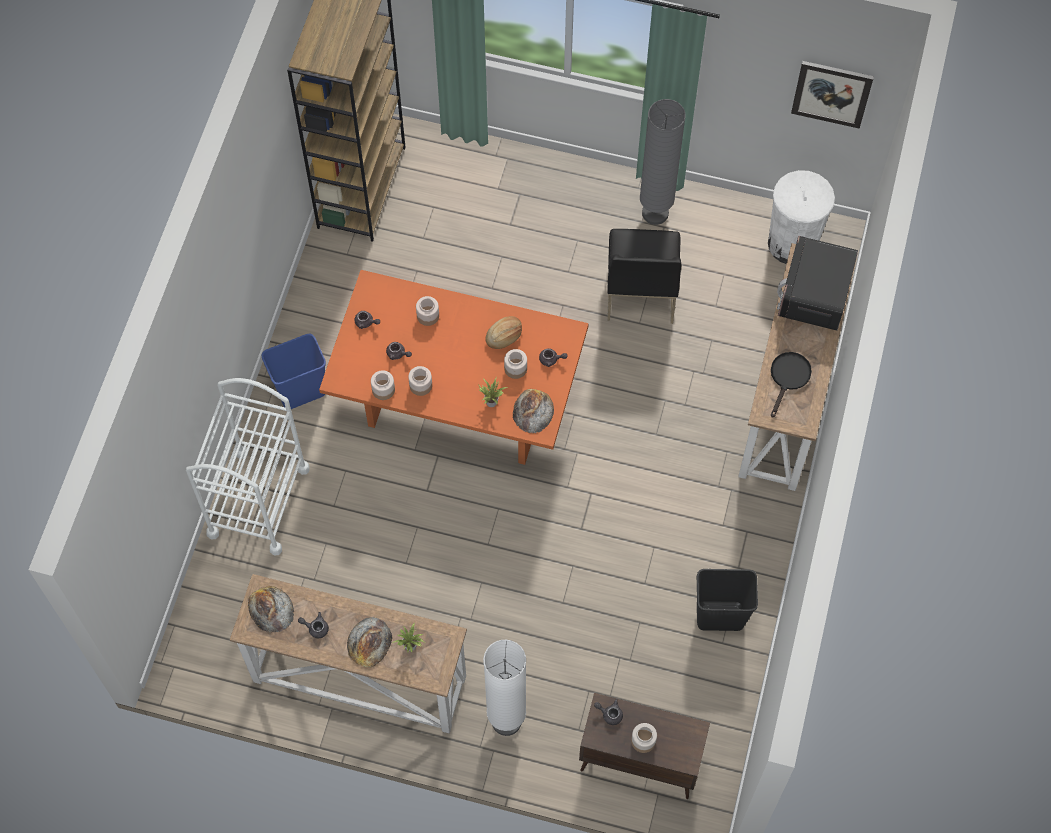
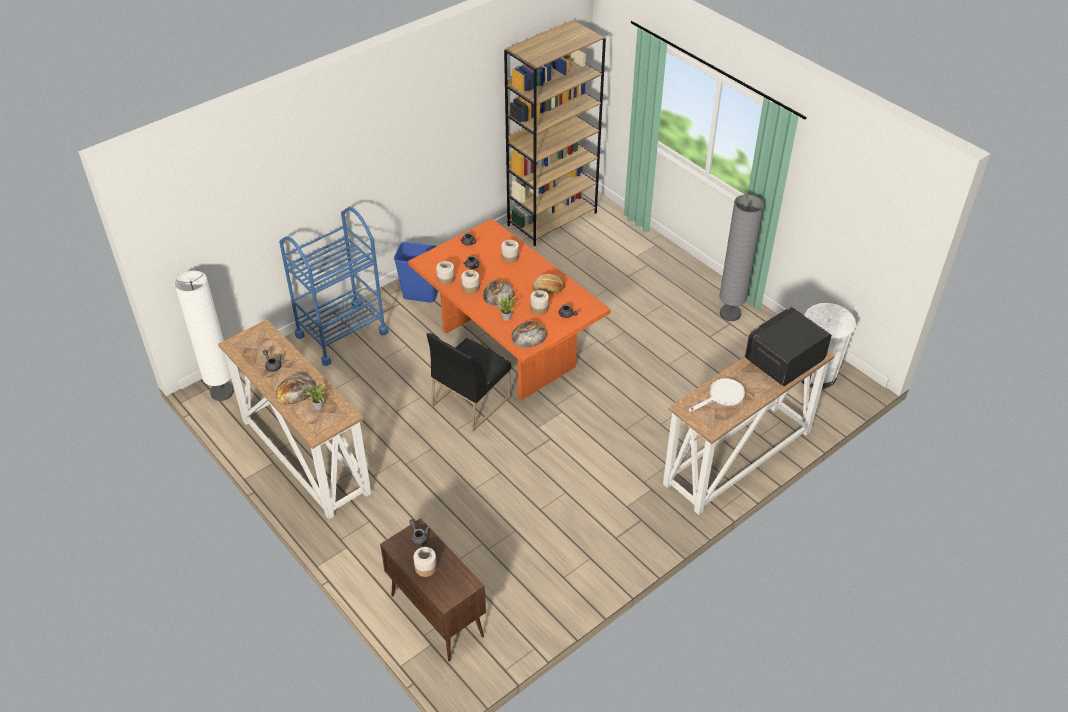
camera: 35 degrees right, 20 degrees down
white cart [186,378,310,555] -> blue cart [279,207,389,366]
bread [248,586,294,632] -> bread moved to [483,280,515,307]
white floor lamp [483,640,526,736] -> white floor lamp moved to [174,271,234,401]
black chair [607,229,681,324] -> black chair moved to [427,333,511,431]
black trash can [697,569,758,631] -> none
black frying pan [771,352,812,418] -> white frying pan [689,378,745,412]
picture [791,61,874,129] -> none

